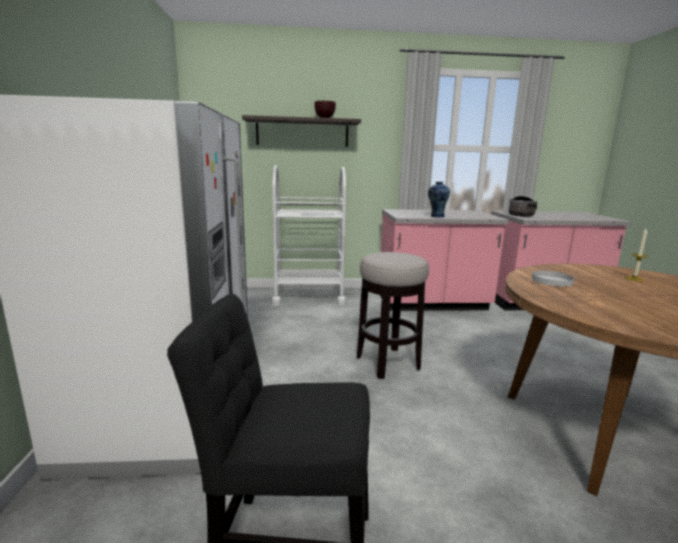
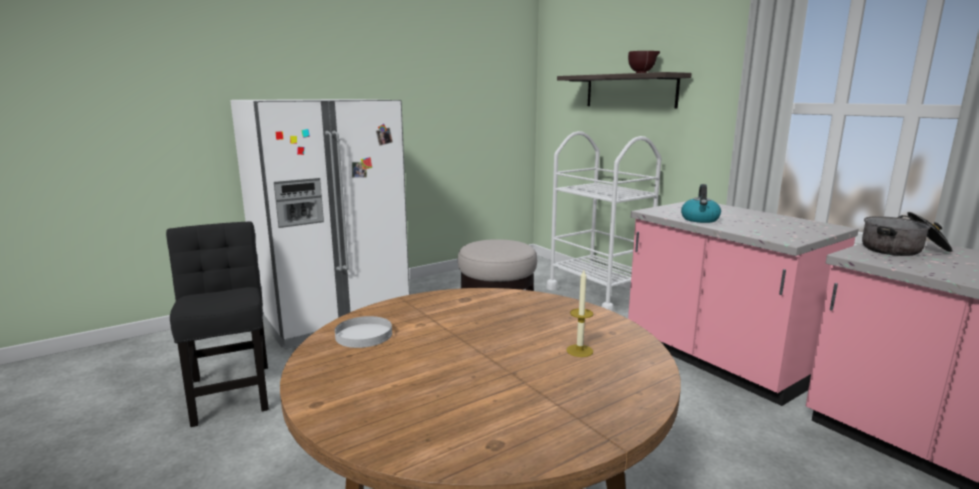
camera: 60 degrees right, 0 degrees up
vase [428,182,450,217] -> kettle [681,184,721,223]
white plate [532,271,574,287] -> white plate moved to [335,316,392,348]

